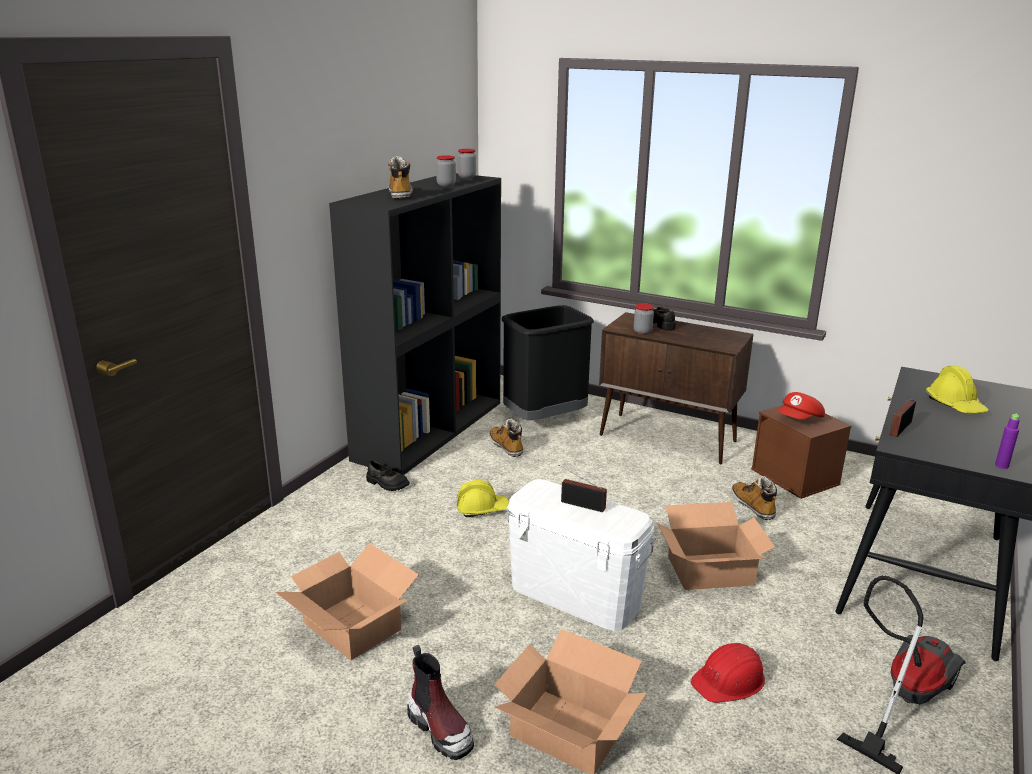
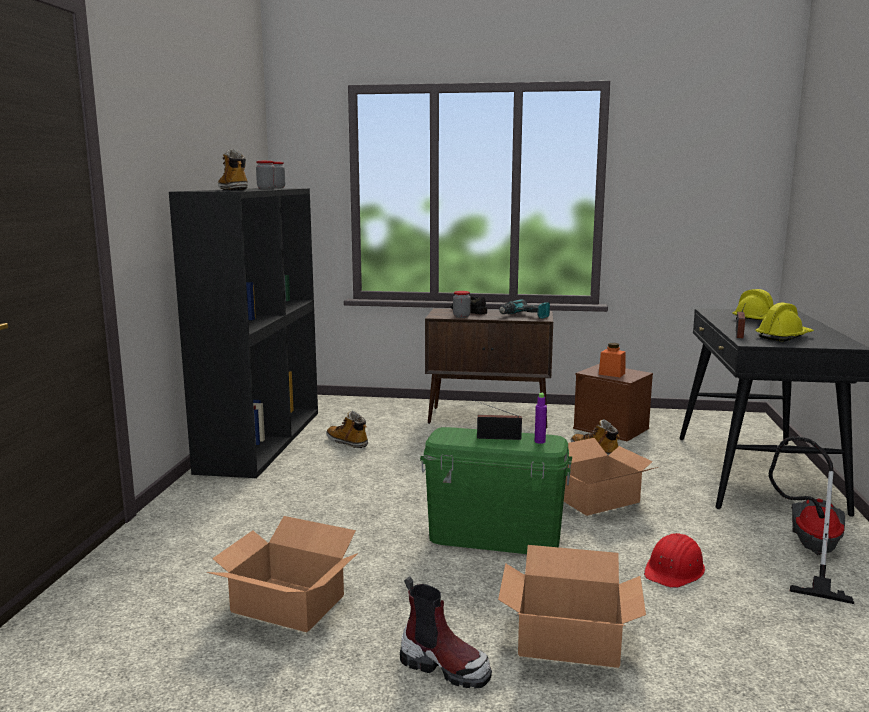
camera: 20 degrees left, 10 degrees down
black shoe [366,460,410,491] -> none
yellow hard hat [457,480,509,517] -> yellow hard hat moved to [755,303,814,342]
black trash can [502,305,594,420] -> none
white storage box [506,479,656,631] -> green storage box [420,427,572,554]
red cap [778,392,825,420] -> orange jar [599,343,626,377]
purple bottle [995,413,1020,469] -> purple bottle moved to [535,393,547,444]
none -> power drill [499,299,550,319]

